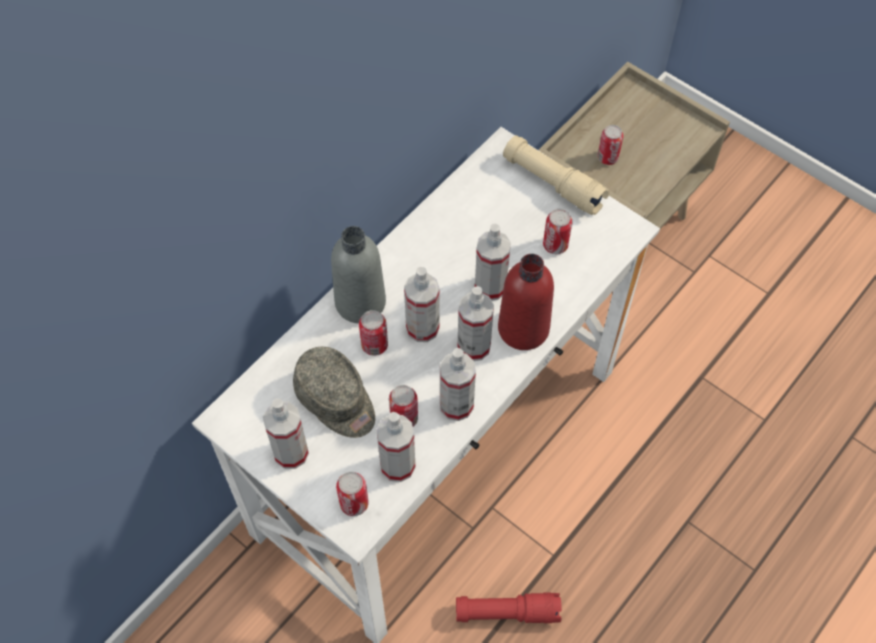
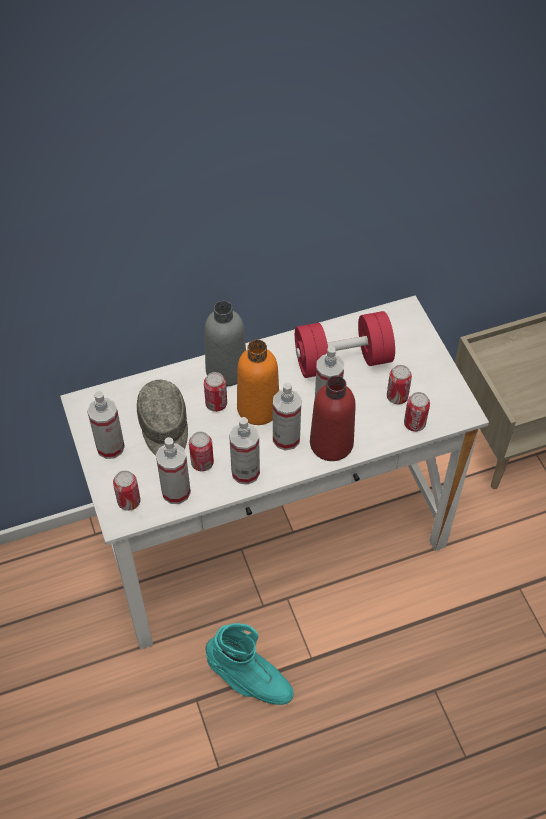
camera: 30 degrees right, 5 degrees down
spray bottle [404,267,440,342] -> orange bottle [237,339,279,425]
red flashlight [456,592,562,623] -> turquoise boot [205,623,294,705]
beige flashlight [503,135,610,215] -> none
can [598,125,623,165] -> can moved to [404,392,430,432]
none -> red dumbbell [295,311,395,378]

